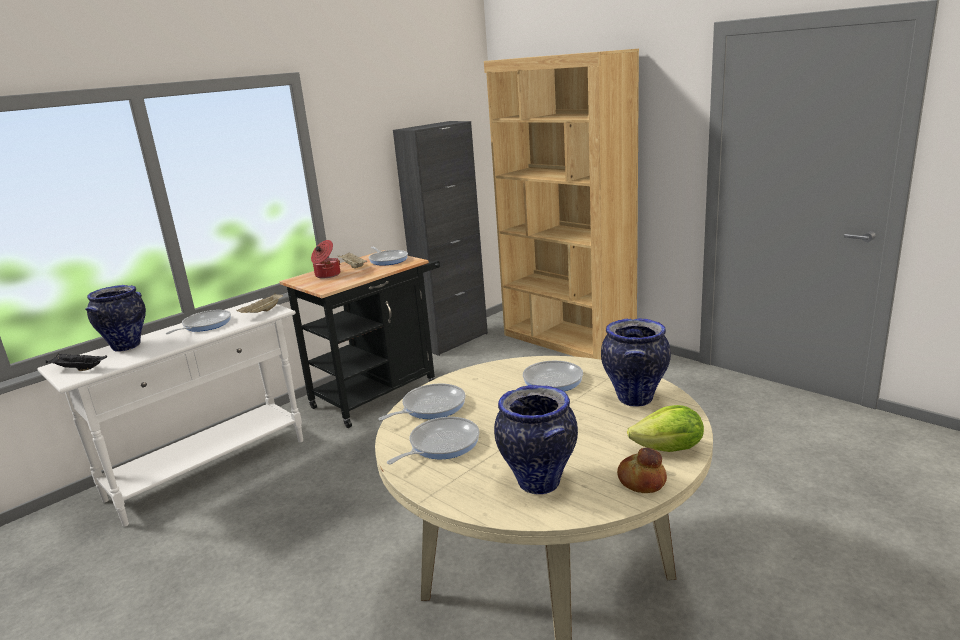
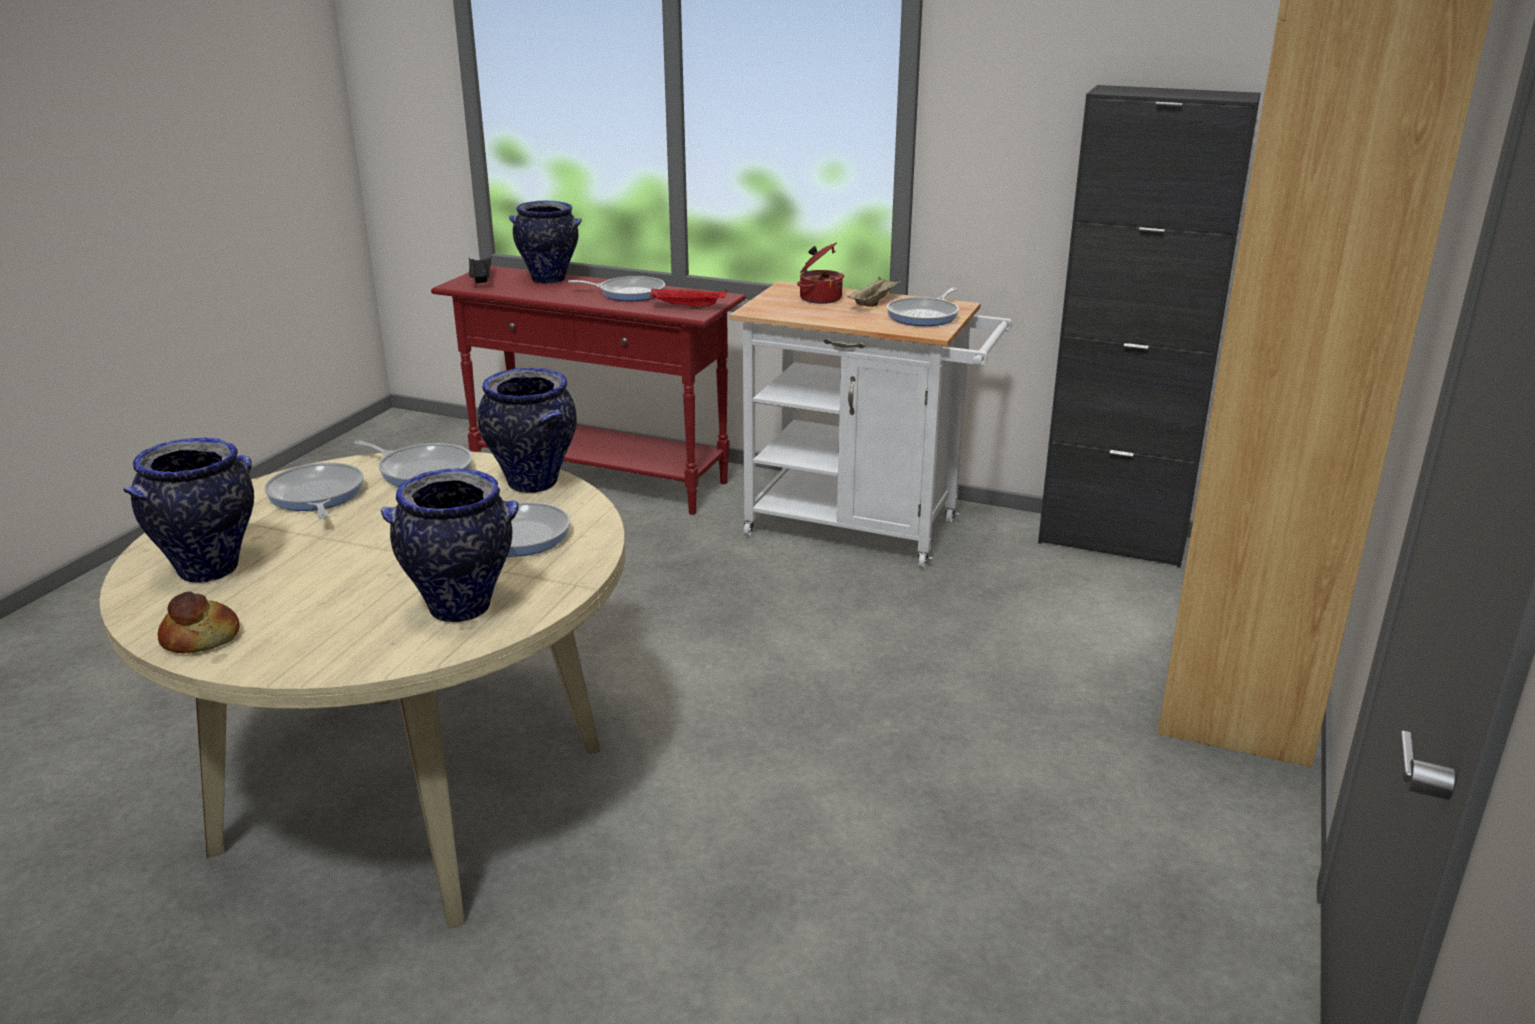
camera: 65 degrees right, 5 degrees up
white console table [37,298,303,527] -> red console table [431,266,746,515]
beige tray [237,293,284,313] -> red tray [650,288,727,309]
black cart [279,250,440,428] -> white cart [729,281,1012,568]
frying pan [387,417,480,464] -> frying pan turned 135 degrees counterclockwise [264,463,364,519]
lettuce [627,405,704,452] -> none
none -> vase [478,368,577,493]

